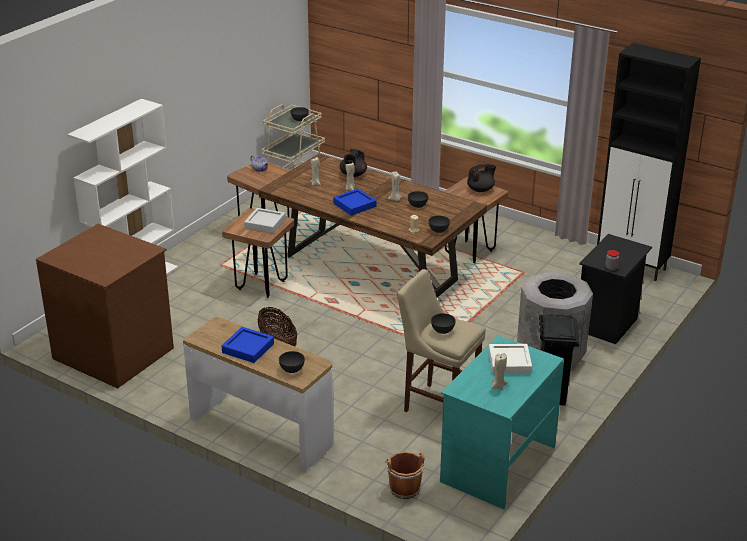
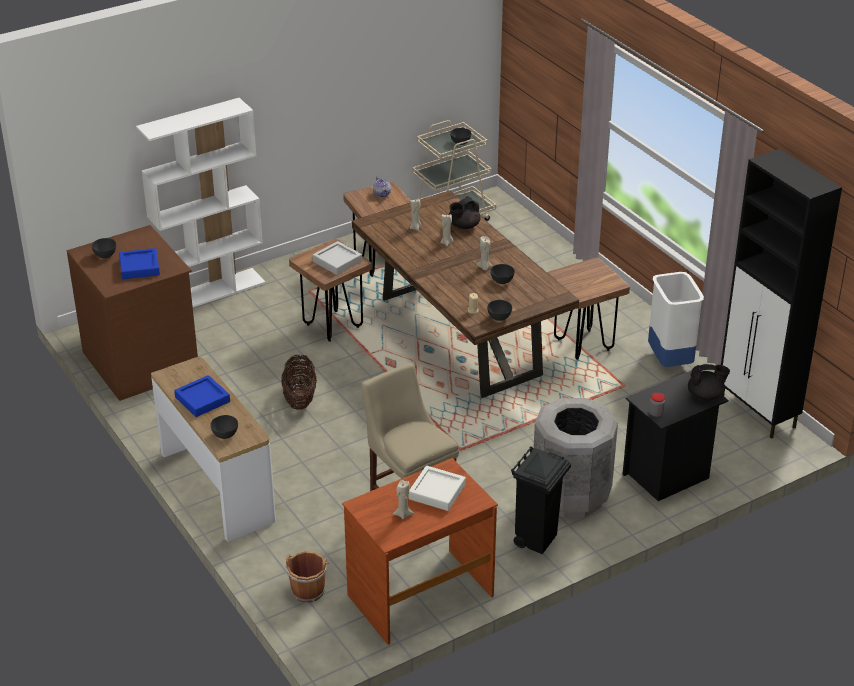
camera: 25 degrees right, 5 degrees up
blue tray [333,189,377,215] -> blue tray moved to [119,248,160,279]
grey bowl [431,313,456,334] -> grey bowl moved to [92,238,116,258]
turquoise desk [440,335,564,509] -> brown desk [342,458,498,645]
black teapot [467,164,496,192] -> black teapot moved to [688,364,730,401]
none -> white trash can [648,272,704,367]

